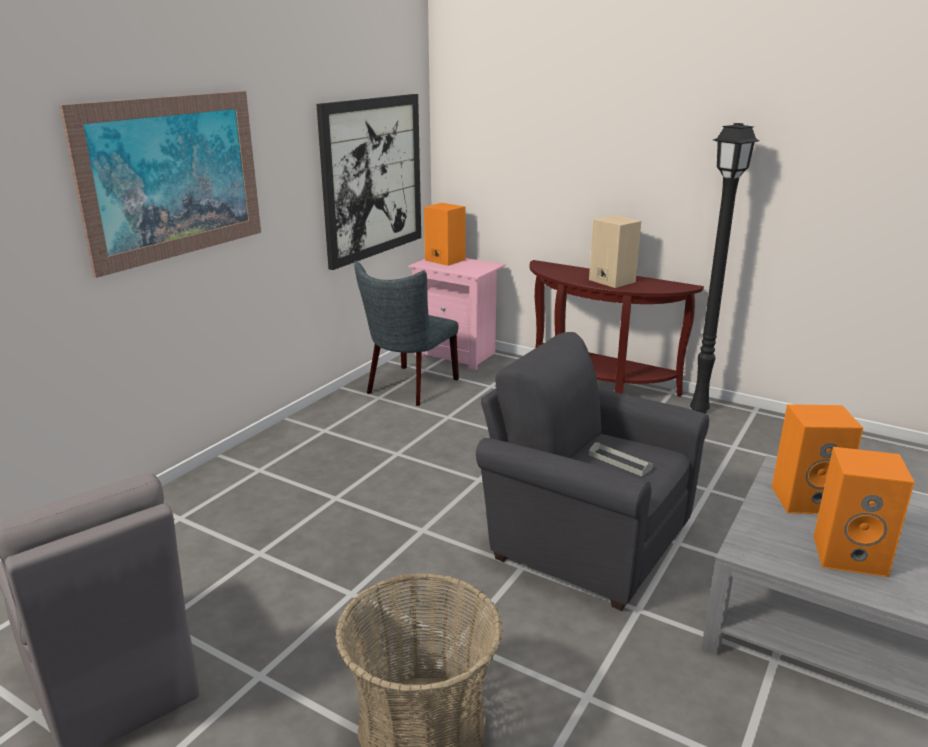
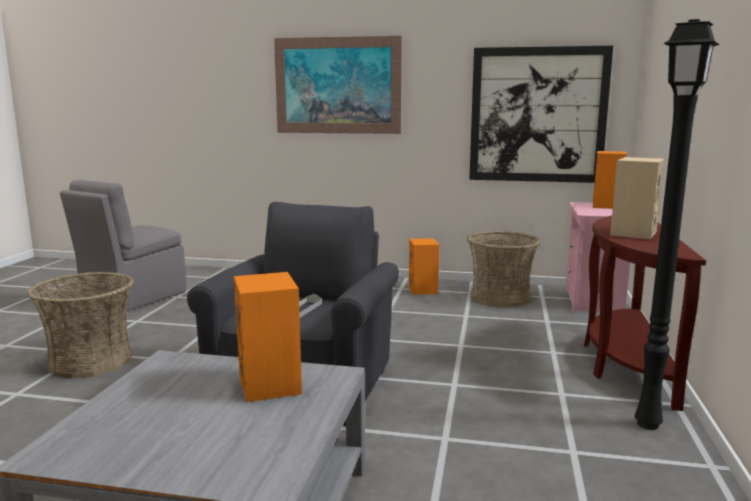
camera: 70 degrees right, 10 degrees down
grey chair [354,261,459,406] -> basket [467,231,541,307]
orange speaker [814,447,915,577] -> orange speaker moved to [409,238,439,295]

